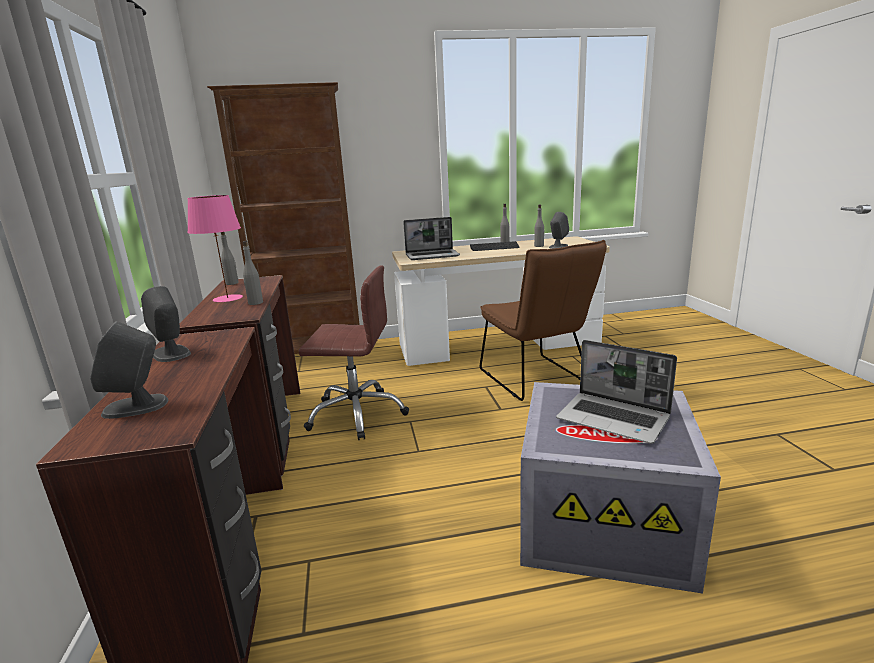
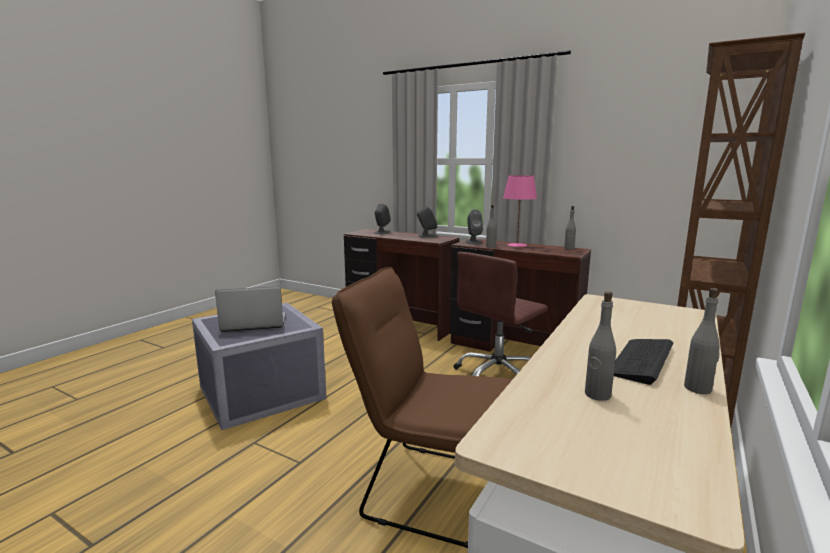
camera: 130 degrees right, 5 degrees down
laptop [403,217,460,260] -> none
grey speaker [549,212,569,249] -> grey speaker moved to [466,209,483,244]

